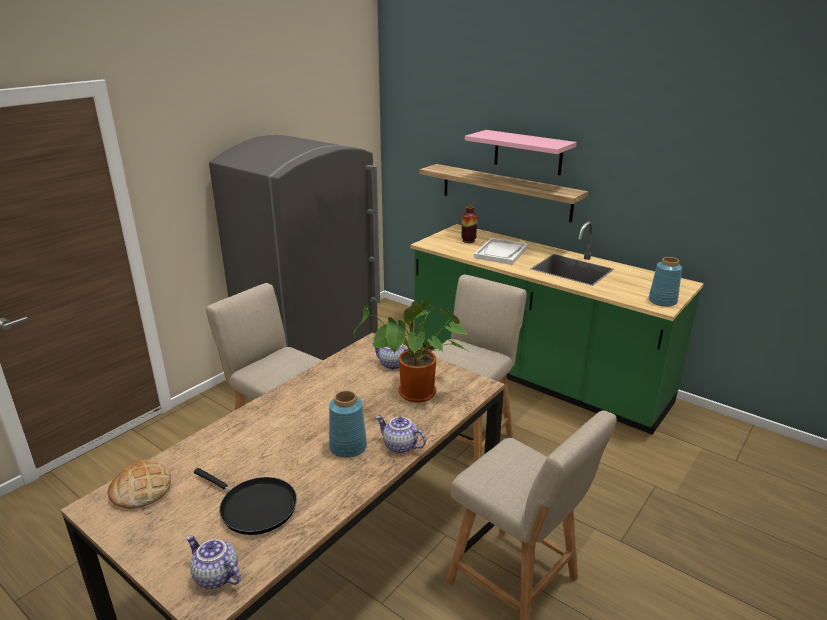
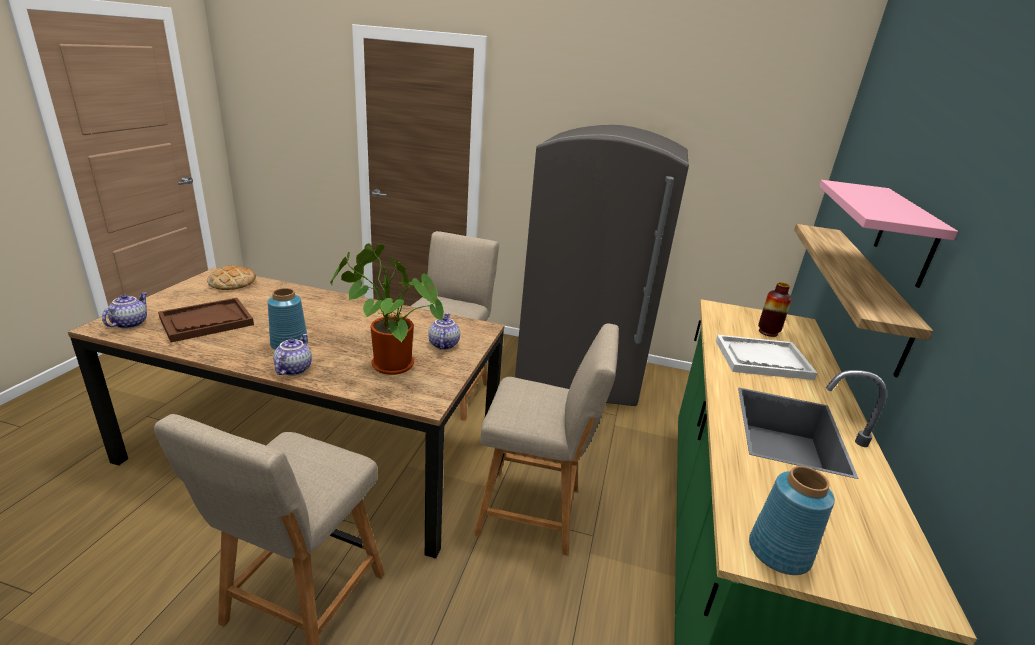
camera: 65 degrees right, 0 degrees up
black frying pan [194,468,297,535] -> brown tray [158,298,254,342]

